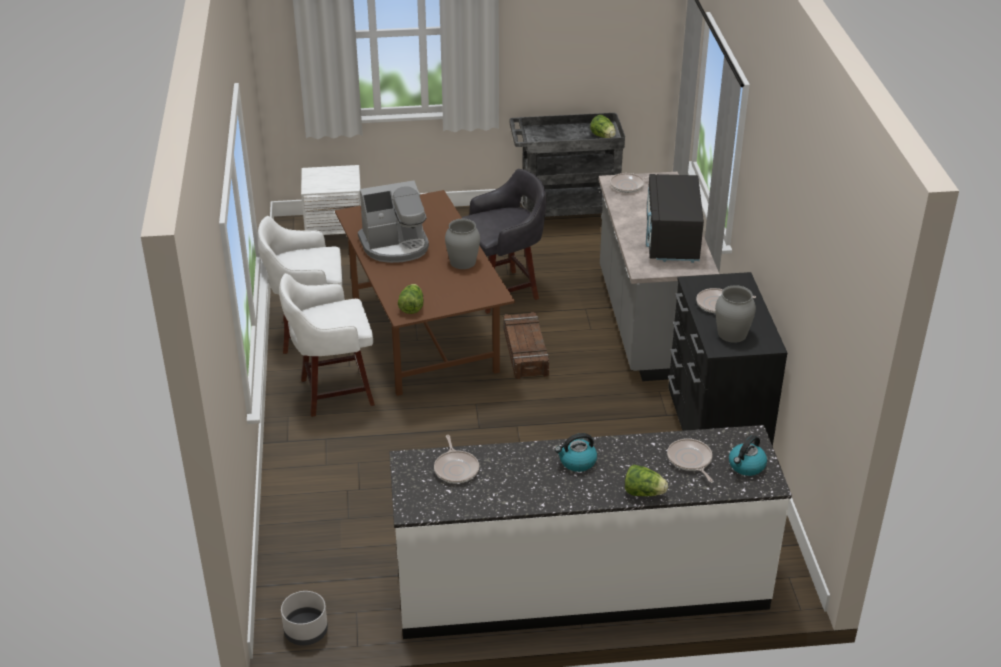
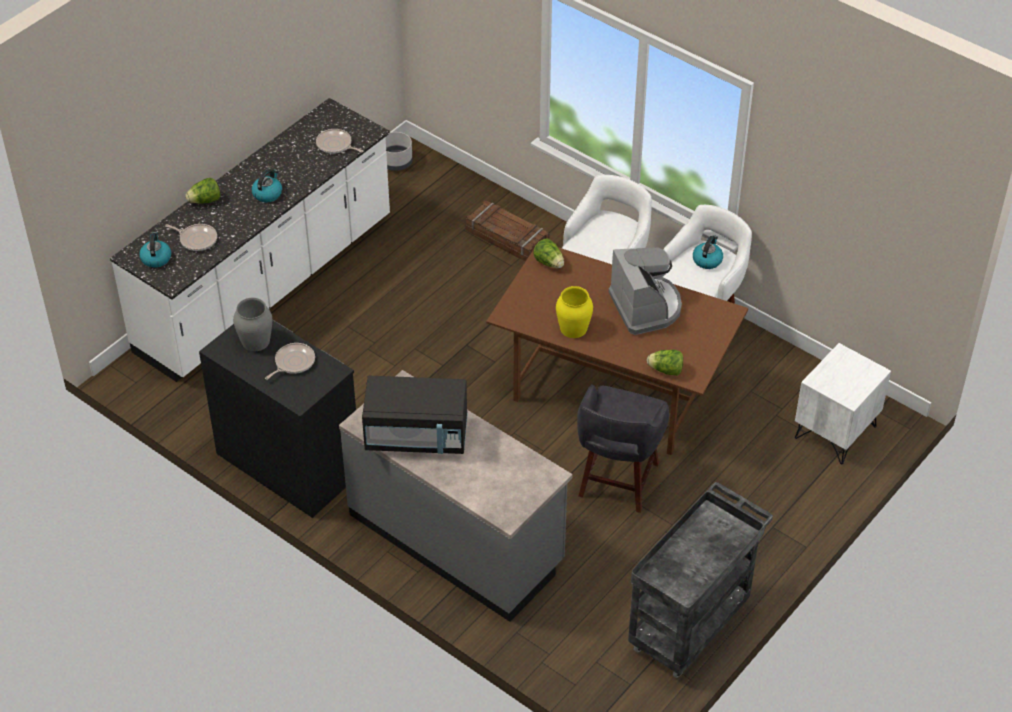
camera: 135 degrees right, 10 degrees up
coffee machine [358,180,429,263] -> coffee machine turned 135 degrees clockwise [609,247,682,335]
grey vase [445,219,480,269] -> yellow vase [556,286,593,338]
crate [503,312,549,379] -> crate moved to [466,201,549,262]
lettuce [590,115,616,138] -> lettuce moved to [647,350,683,376]
frying pan [610,173,658,193] -> none
black microwave [646,174,704,263] -> black microwave turned 135 degrees clockwise [362,376,468,454]
none -> kettle [693,235,723,269]

